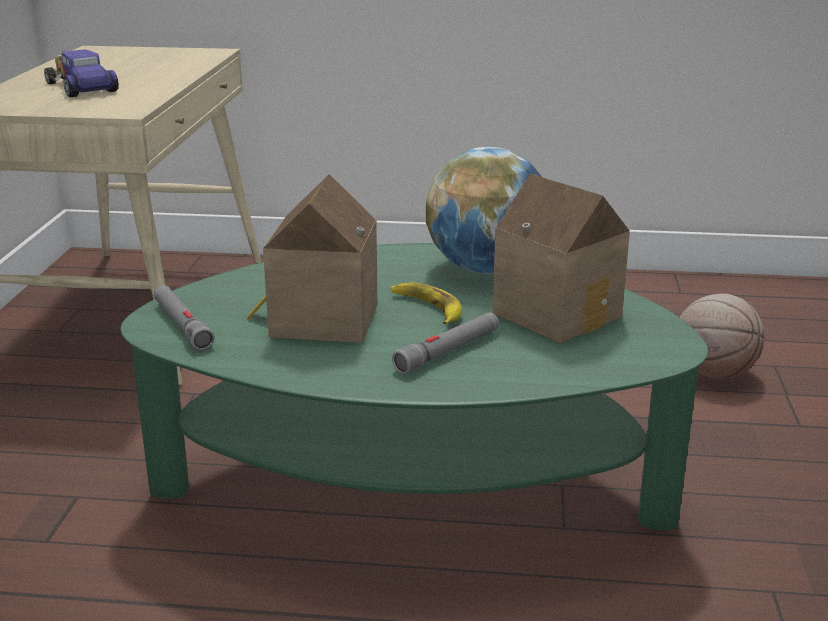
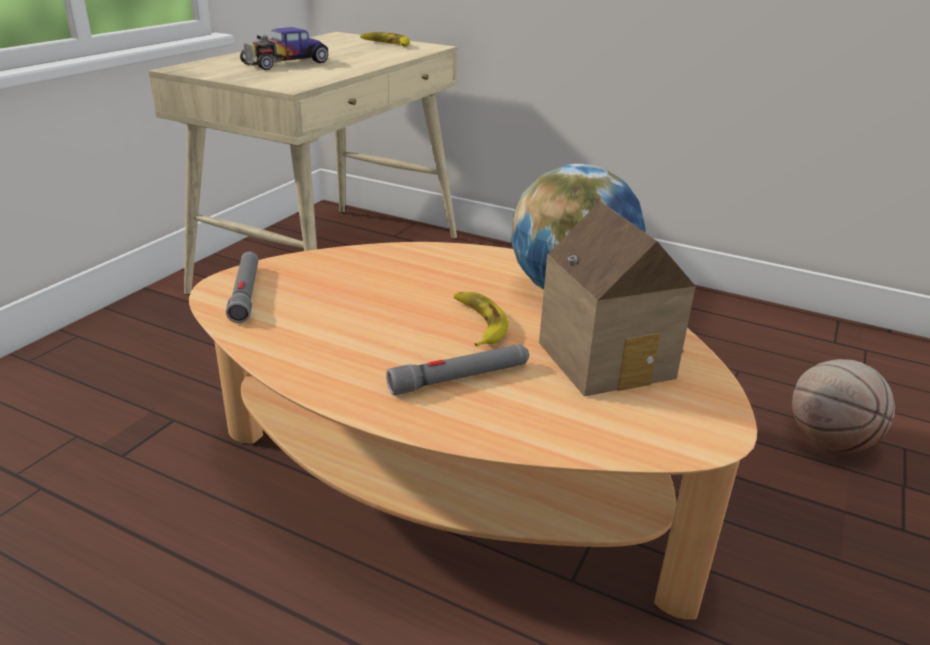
camera: 20 degrees right, 5 degrees up
toy car [44,50,119,97] -> toy car turned 120 degrees counterclockwise [240,27,328,70]
green coffee table [120,243,709,530] -> beige coffee table [189,242,757,620]
toy house [247,174,378,343] -> none
none -> banana [360,32,410,47]

